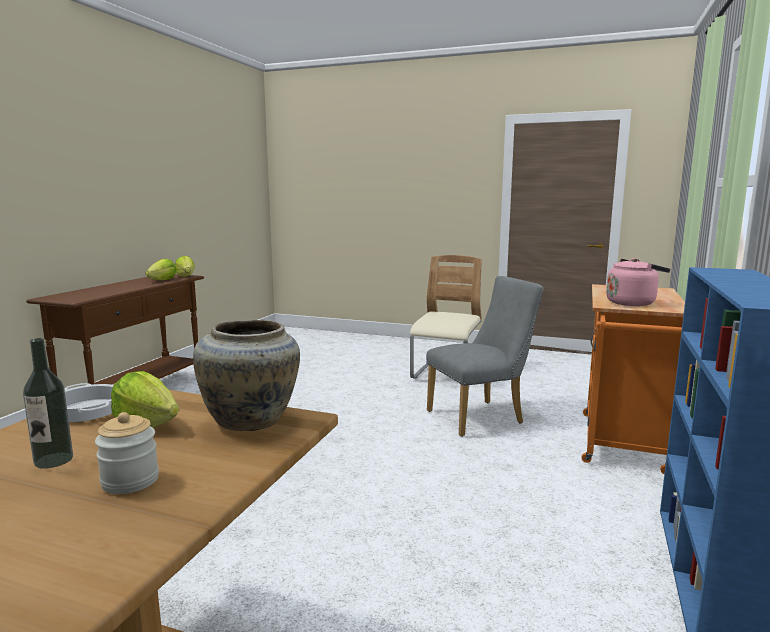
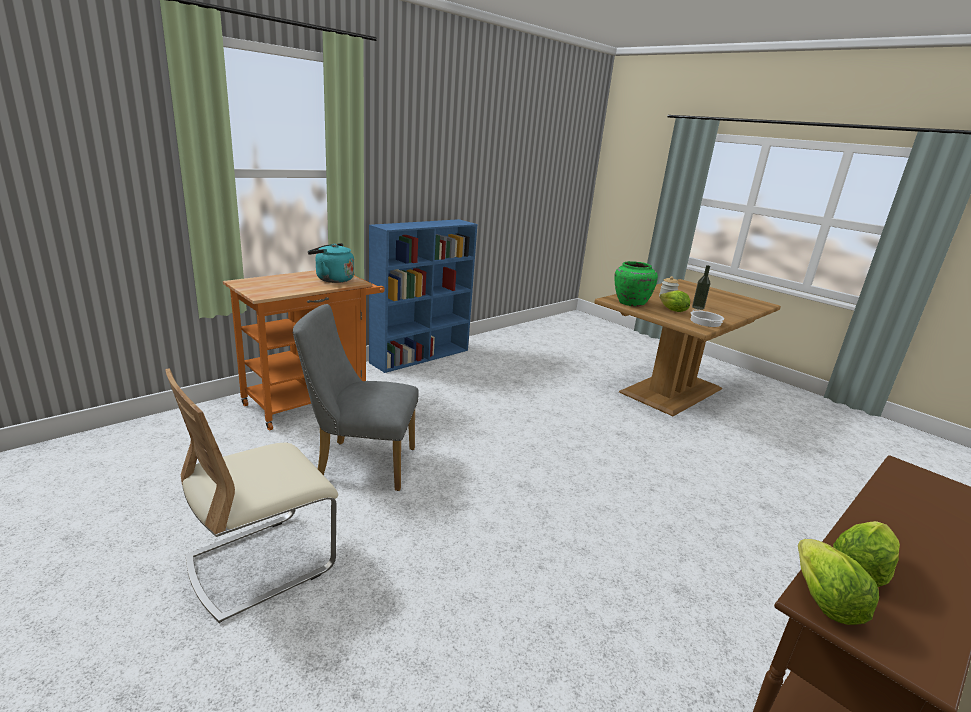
camera: 155 degrees left, 10 degrees up
beige vase [193,320,300,431] -> green vase [614,261,658,307]
pink kettle [606,258,670,306] -> turquoise kettle [308,243,354,283]

